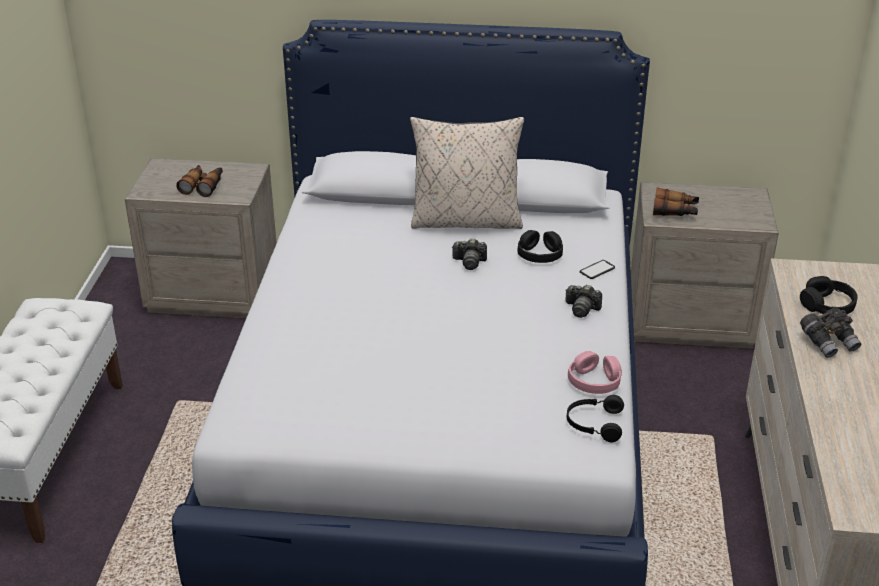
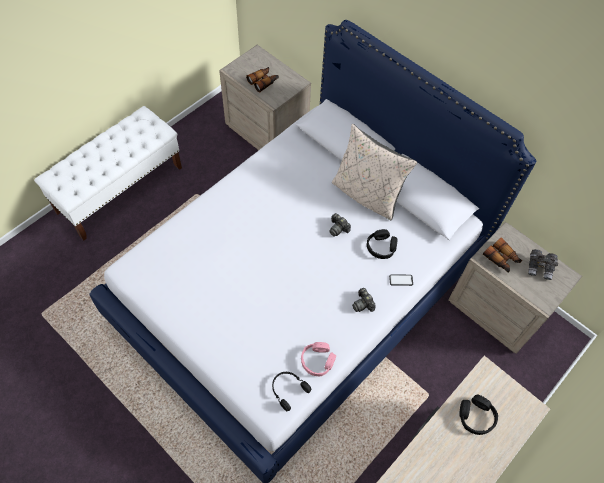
camera: 35 degrees right, 25 degrees up
grey binoculars [800,307,861,358] -> grey binoculars moved to [528,249,558,280]

